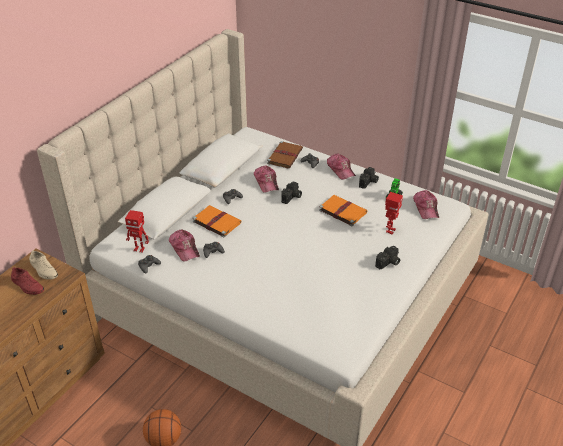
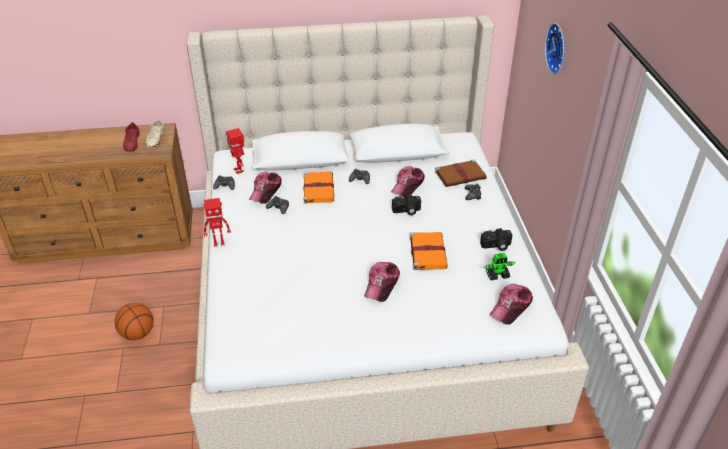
camera: 50 degrees right, 0 degrees up
cap [327,153,356,180] -> cap moved to [364,262,400,302]
camera [375,246,400,269] -> none
toy robot [385,192,403,235] -> toy robot moved to [204,198,231,247]
none -> wall clock [545,23,565,74]

